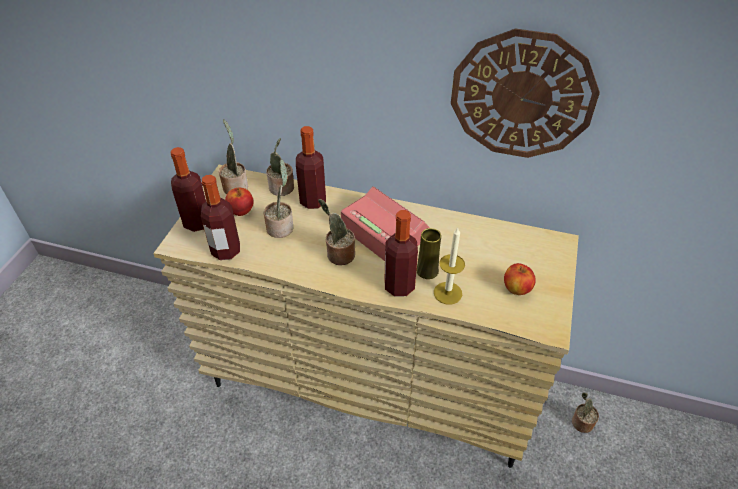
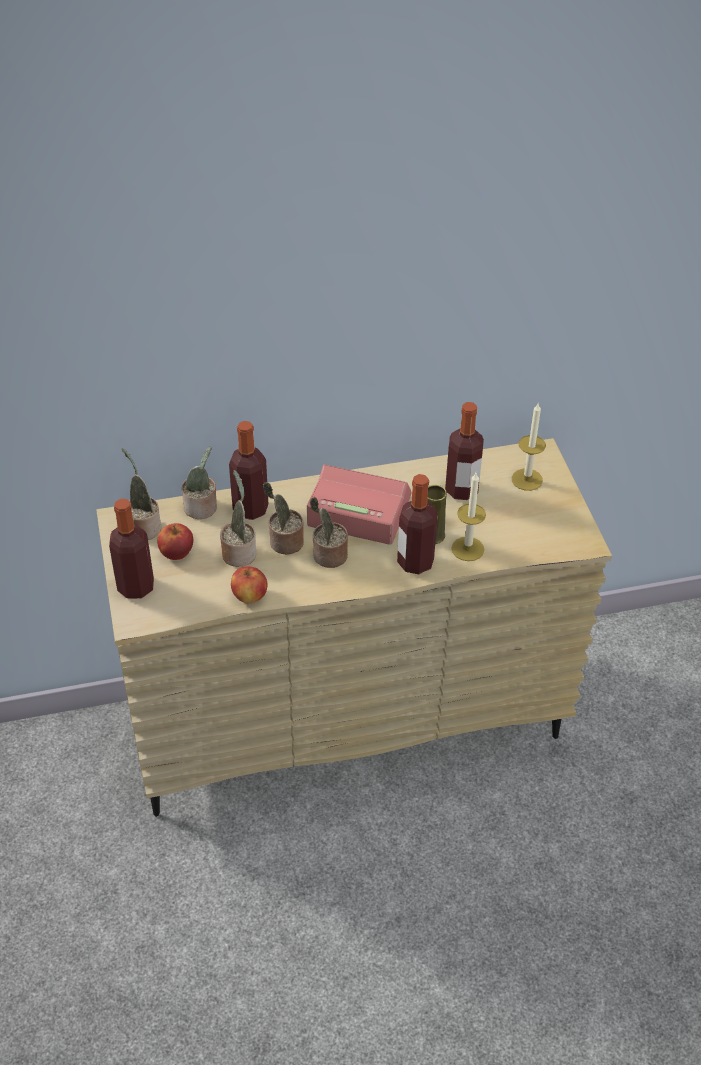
camera: 30 degrees left, 0 degrees up
bottle [201,175,240,260] -> bottle moved to [445,402,484,500]
wall clock [451,28,600,158] -> none
apple [504,263,536,295] -> apple moved to [231,567,267,603]
potted plant [572,392,599,433] -> potted plant moved to [263,482,304,555]
none -> candle [512,402,546,491]

